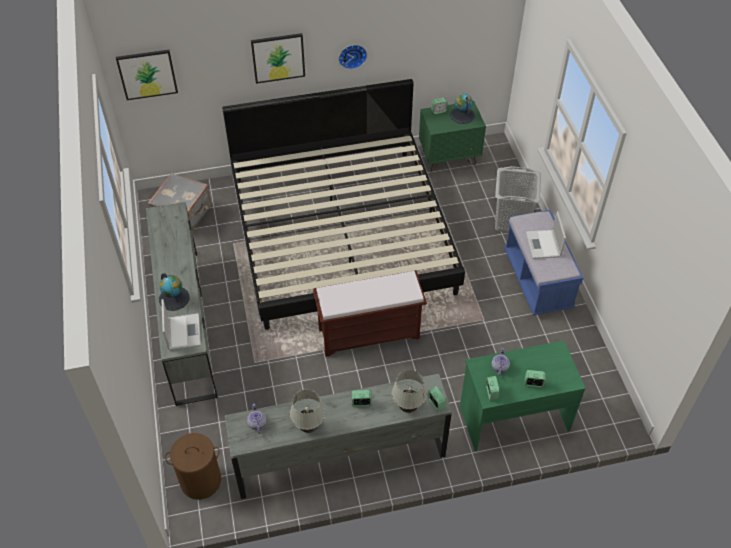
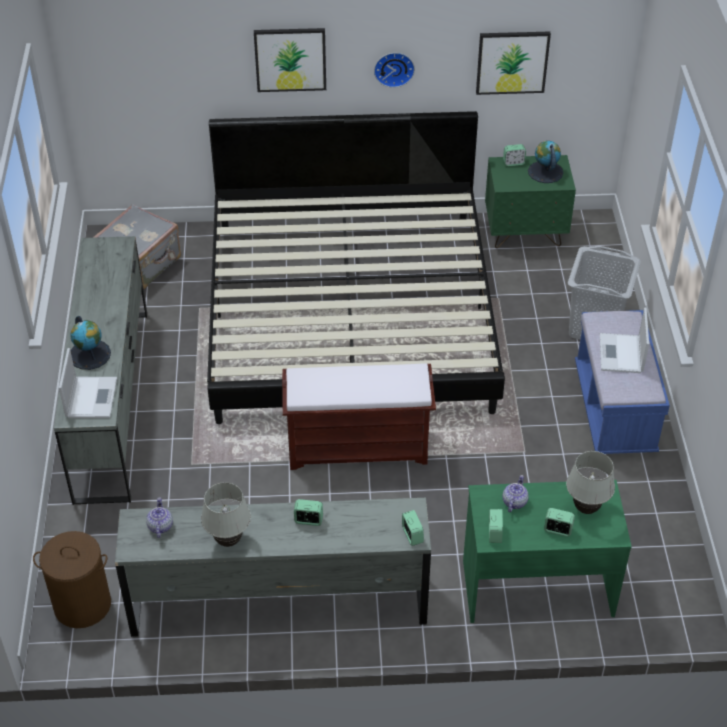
camera: 10 degrees right, 5 degrees down
picture [116,50,178,100] -> picture moved to [476,32,551,95]
white table lamp [392,370,427,413] -> white table lamp moved to [566,451,615,514]

